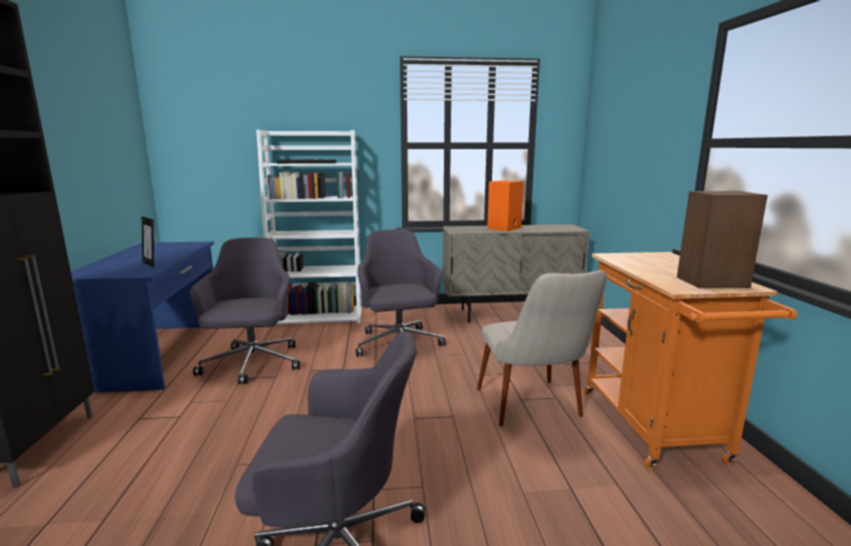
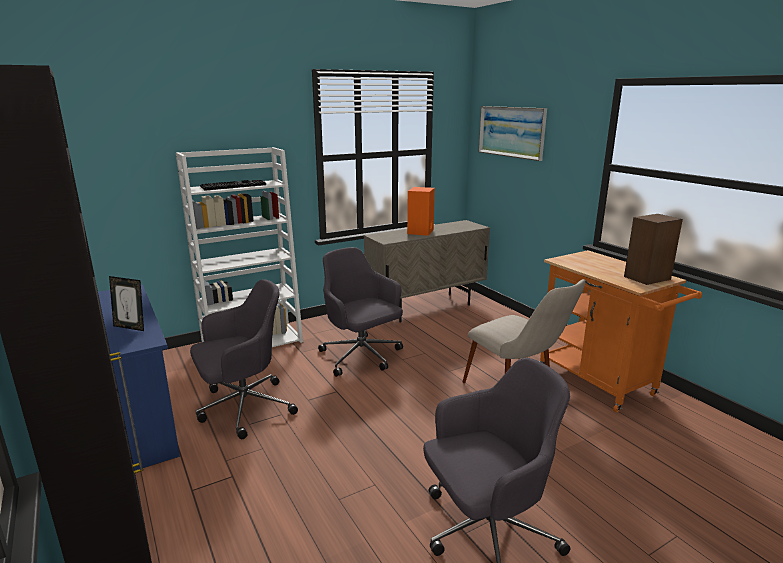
camera: 25 degrees left, 5 degrees up
grey office chair [190,237,300,384] -> grey office chair turned 90 degrees clockwise [190,279,298,439]
none -> picture [478,106,547,161]

